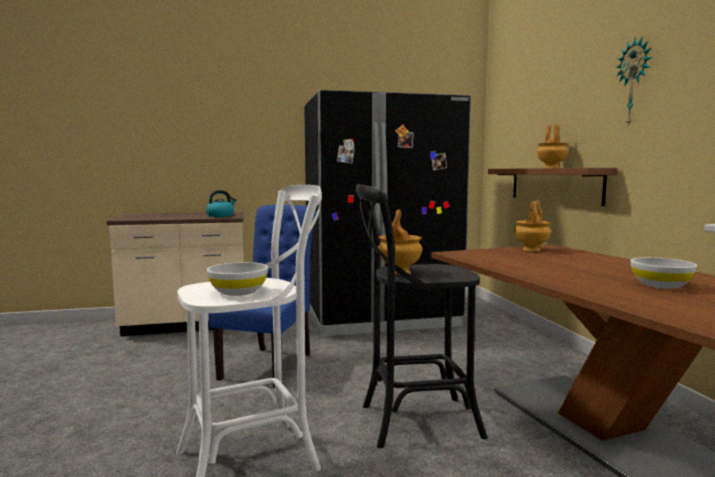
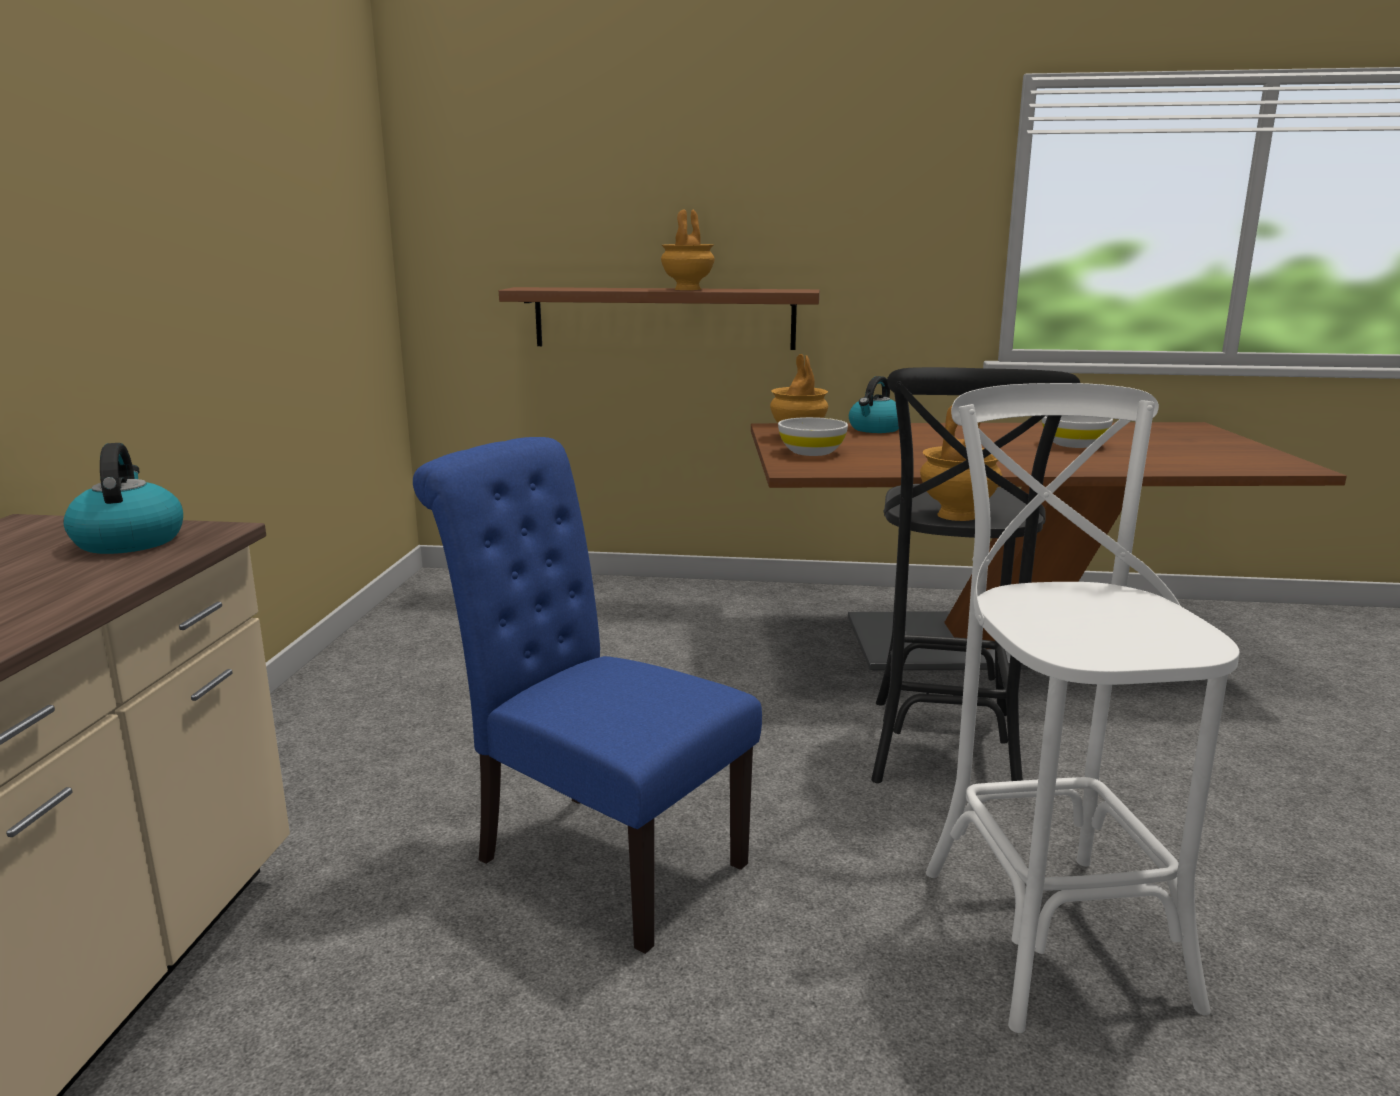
camera: 70 degrees left, 10 degrees up
white bowl [207,262,268,296] -> white bowl moved to [778,417,848,456]
black fridge [304,90,471,336] -> none
wall clock [616,38,652,127] -> none
none -> kettle [849,376,899,433]

